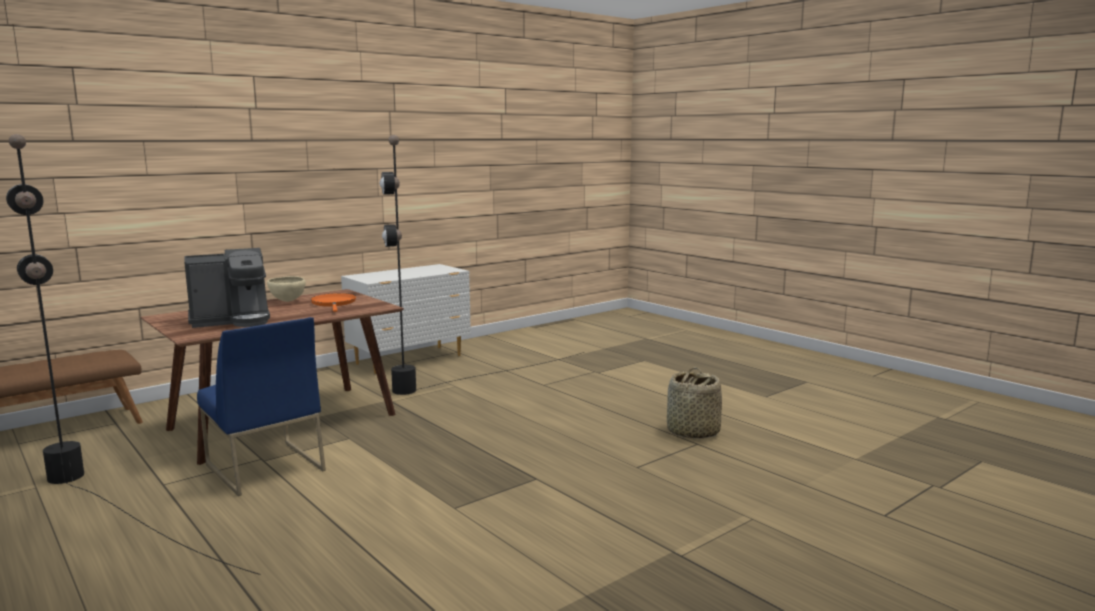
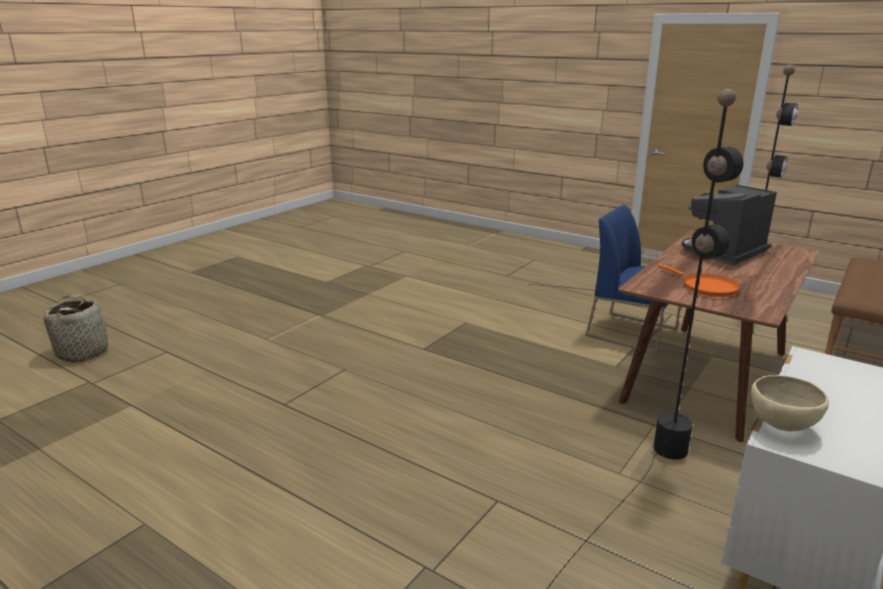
camera: 165 degrees right, 10 degrees up
beige bowl [267,276,306,302] -> beige bowl moved to [751,375,829,431]
basket [667,368,722,439] -> basket moved to [44,295,108,363]

